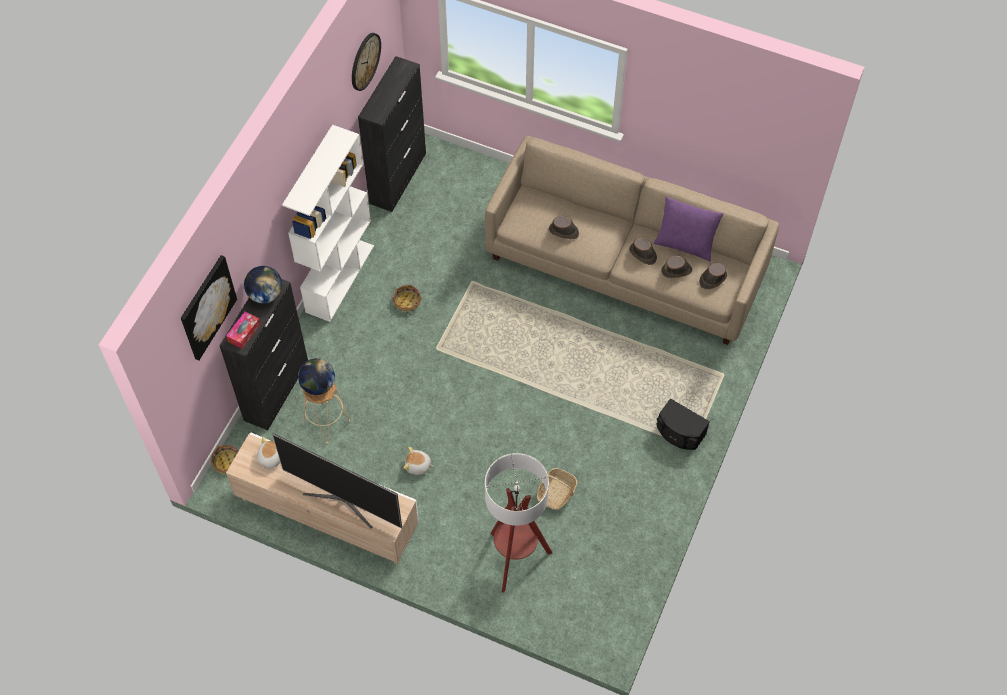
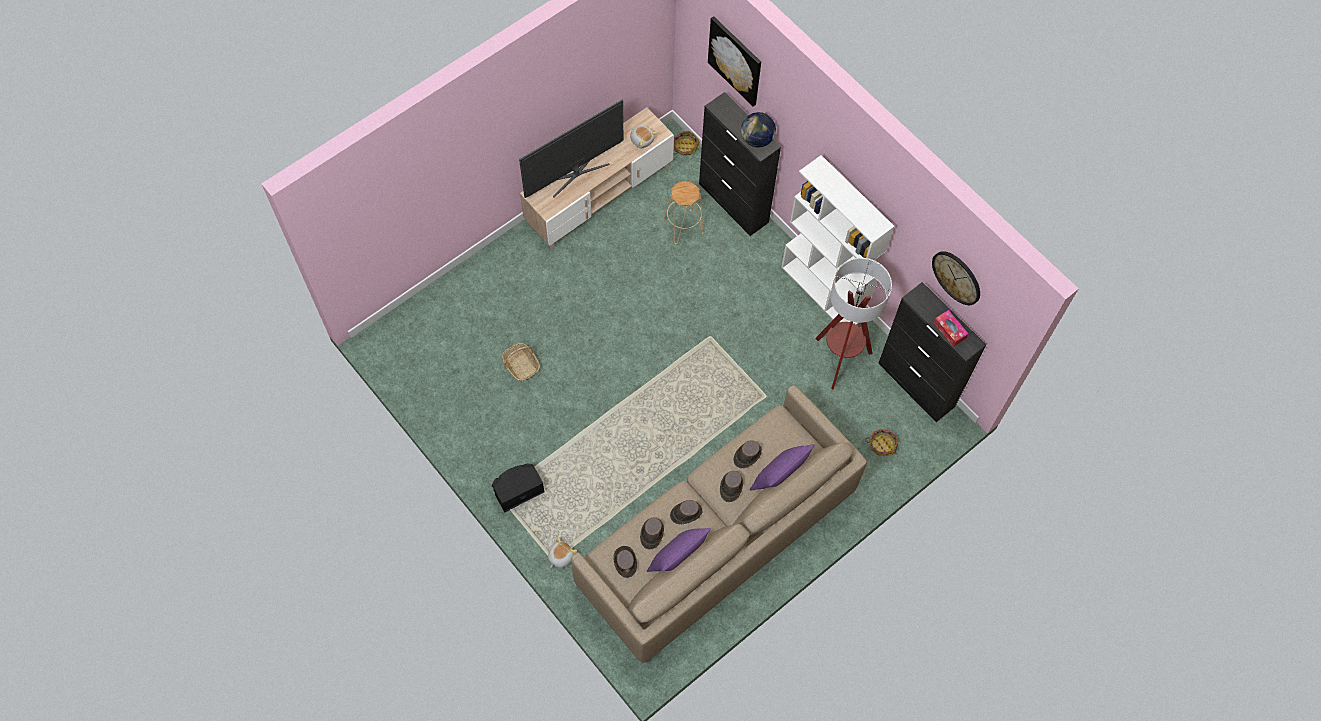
camera: 115 degrees right, 5 degrees up
tissue box [226,311,261,349] -> tissue box moved to [934,310,968,347]
globe [298,358,335,395] -> none
basket [392,285,422,315] -> basket moved to [865,429,898,456]
plush toy [403,447,434,475] -> plush toy moved to [548,537,577,568]
floor lamp [485,453,552,592] -> floor lamp moved to [815,258,892,390]
none -> brown hat [720,471,743,502]
none -> purple pillow [750,444,814,491]

